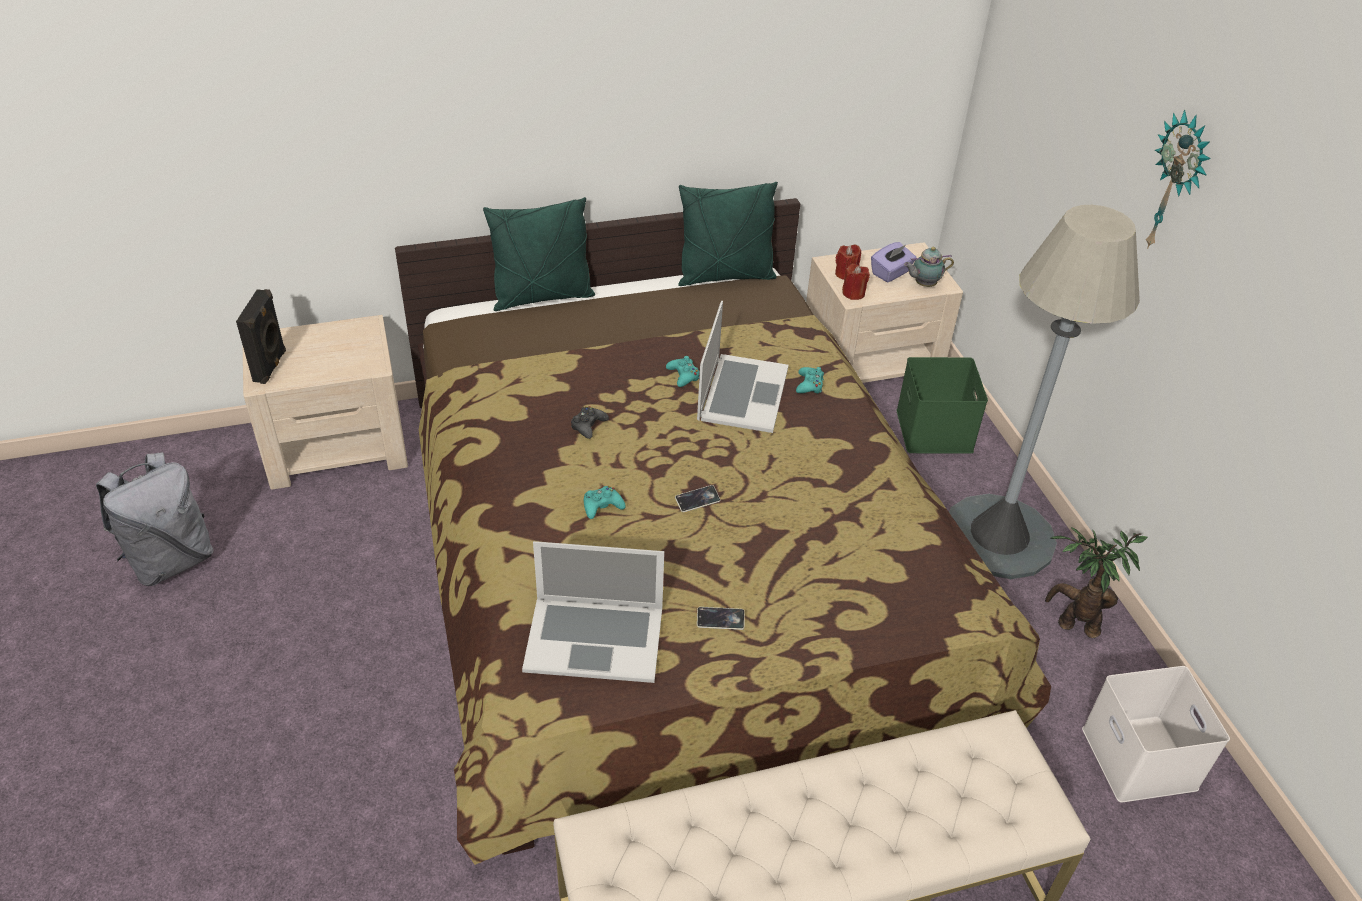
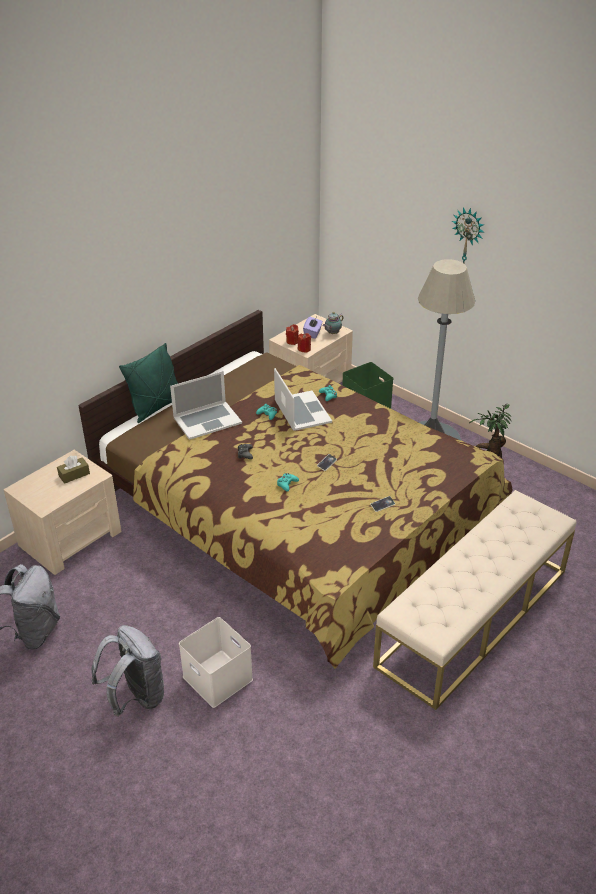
camera: 30 degrees left, 5 degrees down
black speaker [236,289,286,384] -> none
laptop [522,541,664,683] -> laptop moved to [170,371,242,440]
green pillow [678,182,778,286] -> none
white storage box [1082,666,1230,802] -> white storage box moved to [179,617,253,708]
none -> brown tissue box [57,455,90,484]
none -> grey backpack [92,625,164,716]

